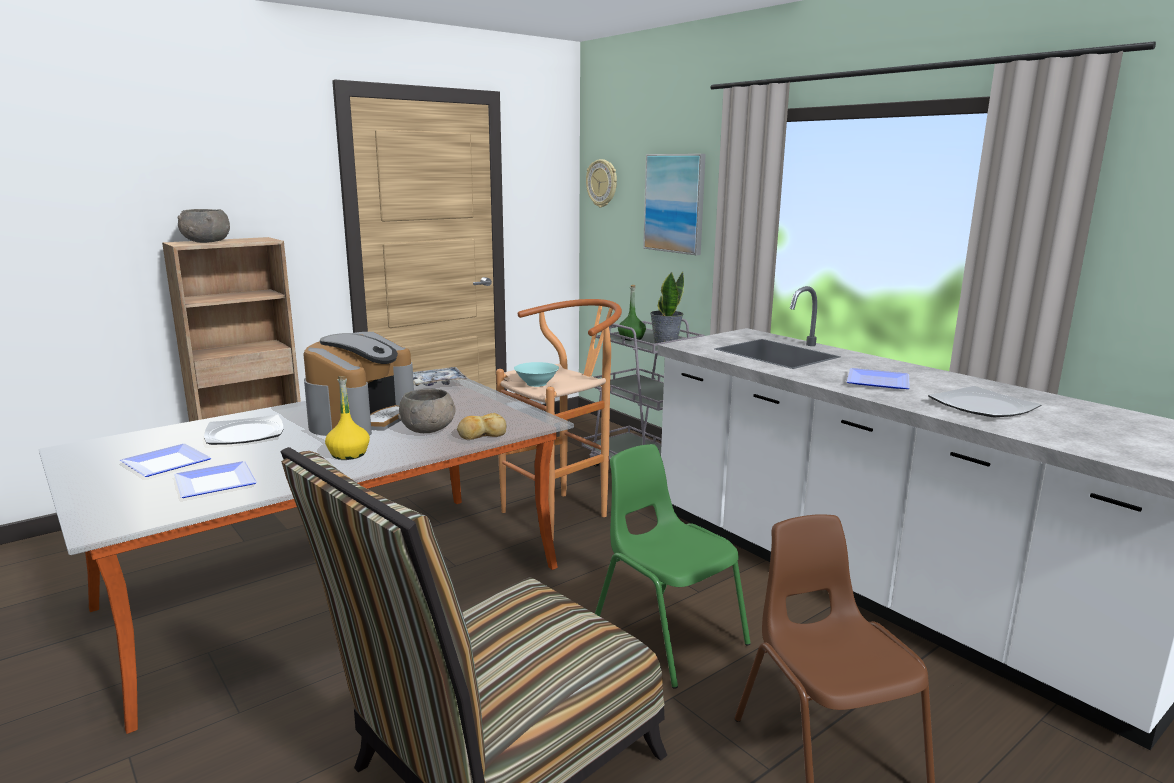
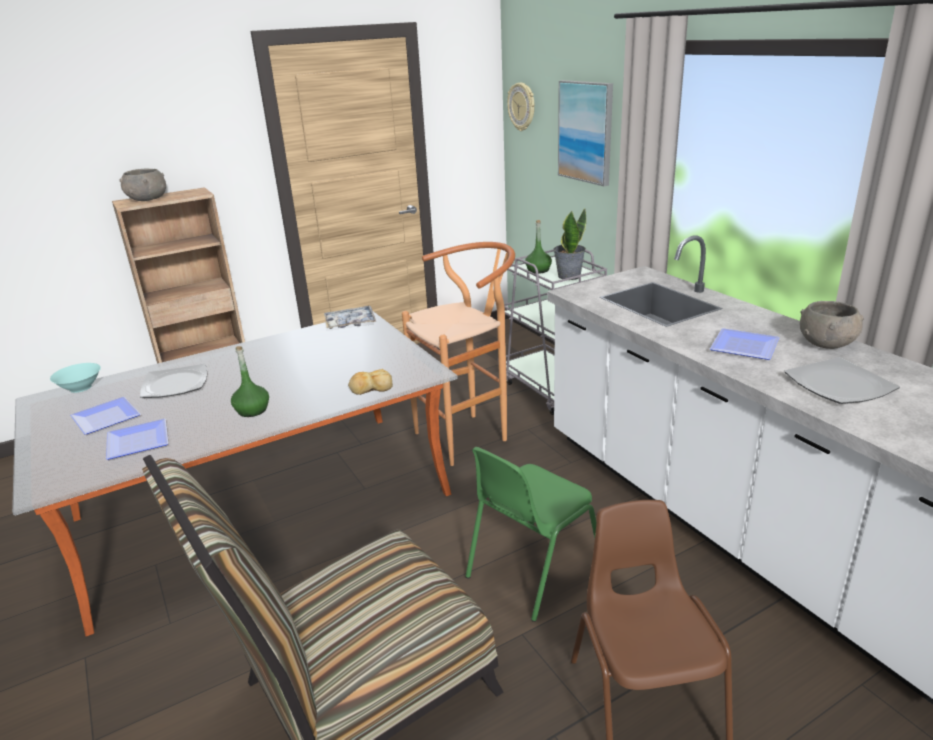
camera: 10 degrees right, 10 degrees up
coffee machine [304,332,414,436] -> none
yellow bottle [325,376,370,460] -> green bottle [231,346,269,417]
grey bowl [398,389,456,433] -> grey bowl moved to [800,301,864,349]
turquoise bowl [514,362,559,387] -> turquoise bowl moved to [50,363,101,393]
green chair [595,444,751,689] -> green chair turned 105 degrees counterclockwise [465,447,596,622]

